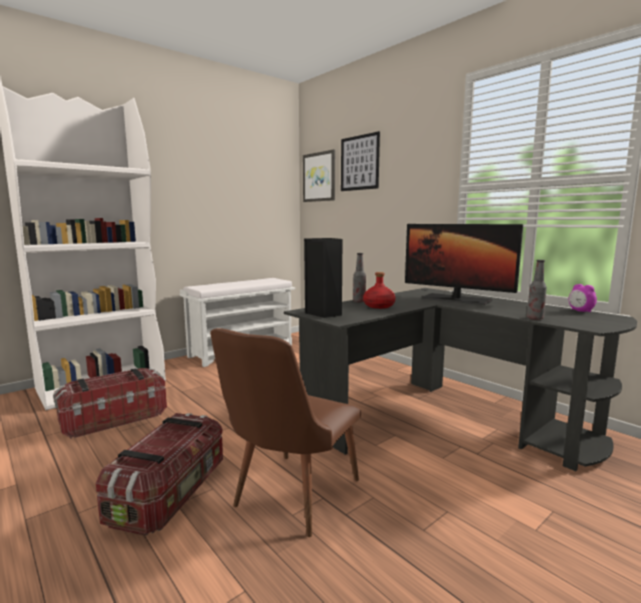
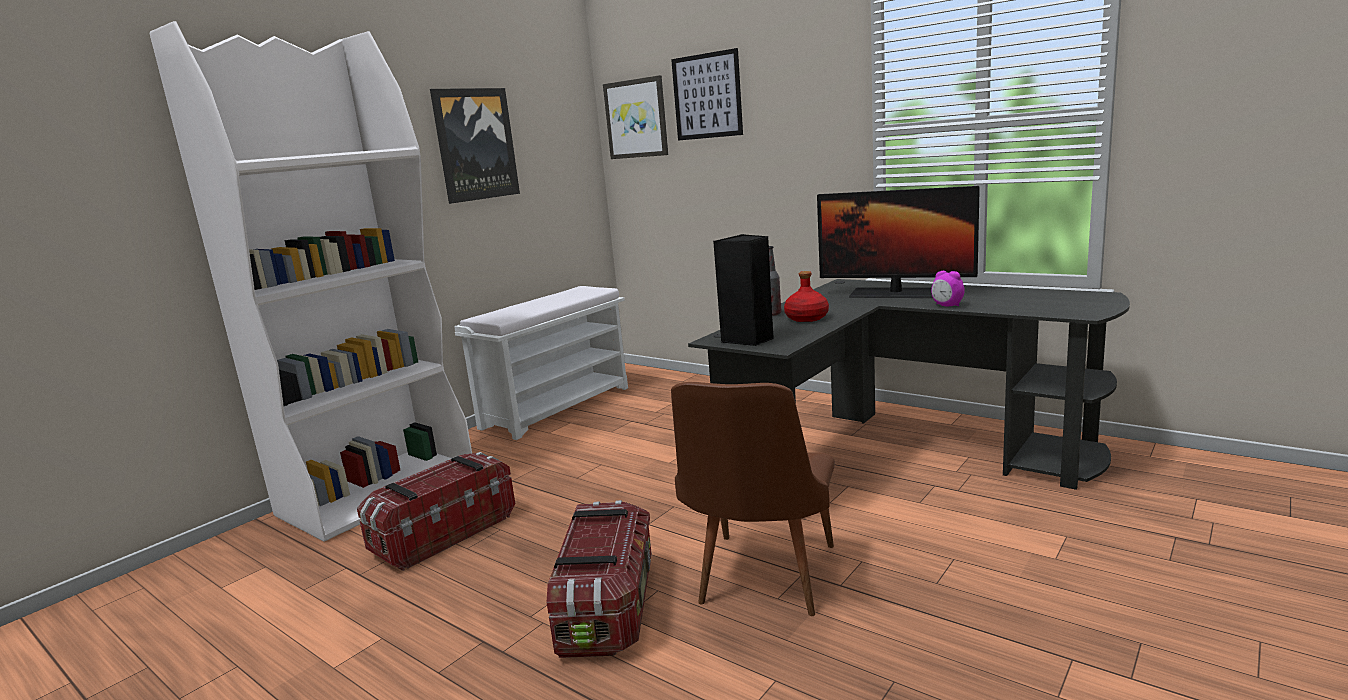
camera: 10 degrees left, 5 degrees up
bottle [527,260,547,320] -> none
alarm clock [569,284,597,312] -> alarm clock moved to [931,271,965,306]
none -> picture [430,88,520,204]

